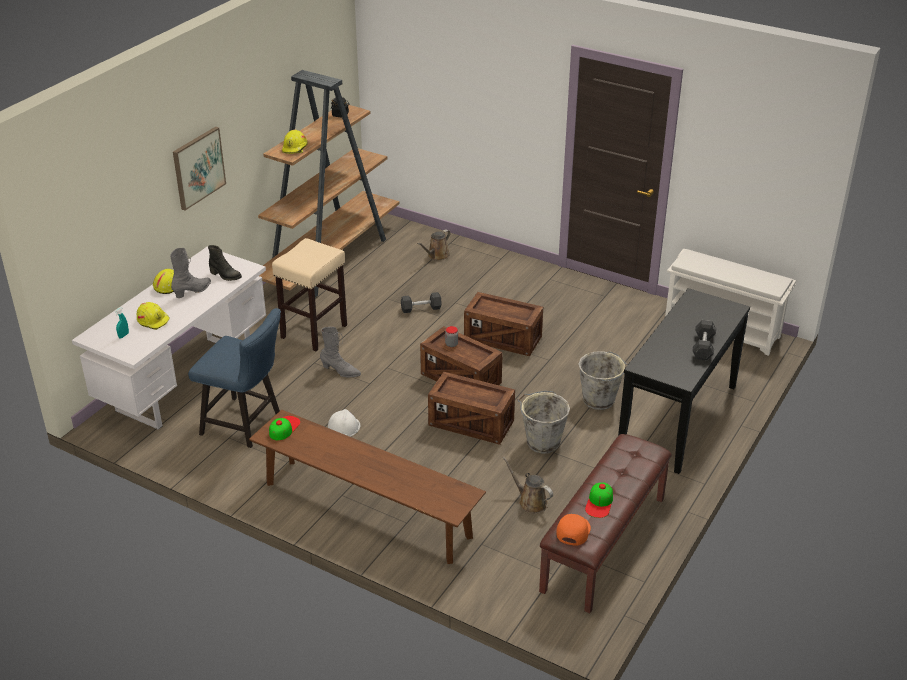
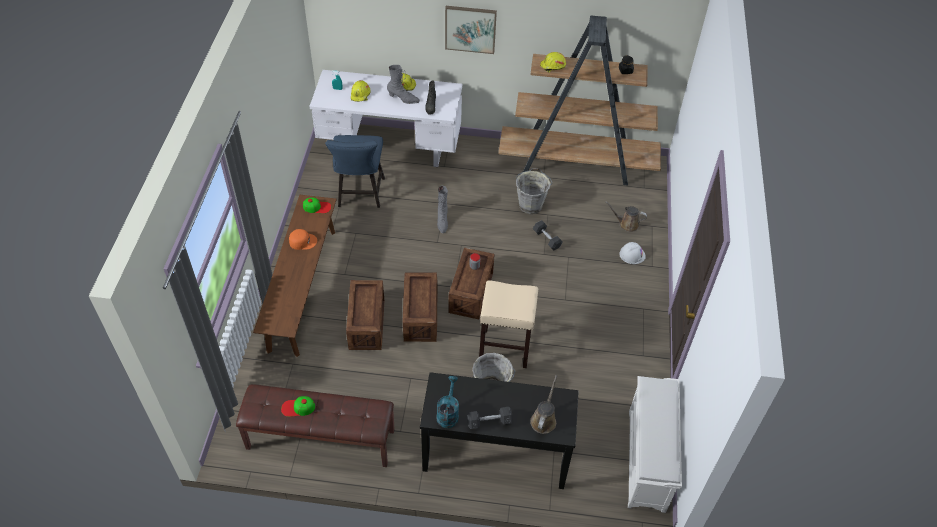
camera: 65 degrees right, 15 degrees up
beige stool [272,238,347,351] -> beige stool moved to [479,280,538,368]
white hard hat [328,409,360,437] -> white hard hat moved to [619,242,646,264]
crate [464,292,543,356] -> crate moved to [346,280,384,350]
brown watering can [503,457,553,514] -> brown watering can moved to [530,375,558,434]
grey bucket [518,391,570,454] -> grey bucket moved to [516,168,552,214]
orange cap [556,514,591,546] -> orange cap moved to [289,229,317,250]
none -> turquoise watering can [436,376,459,428]

